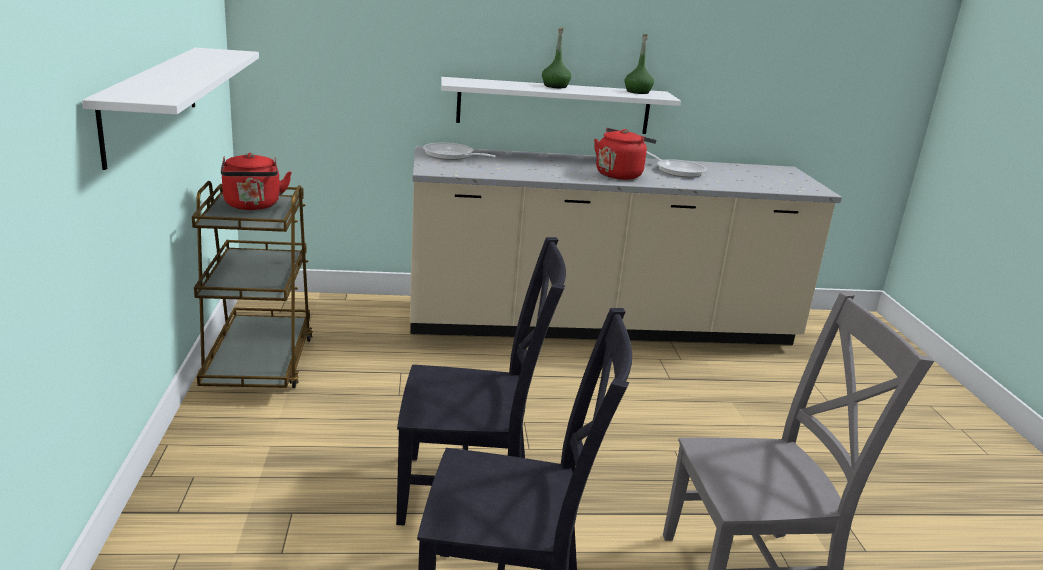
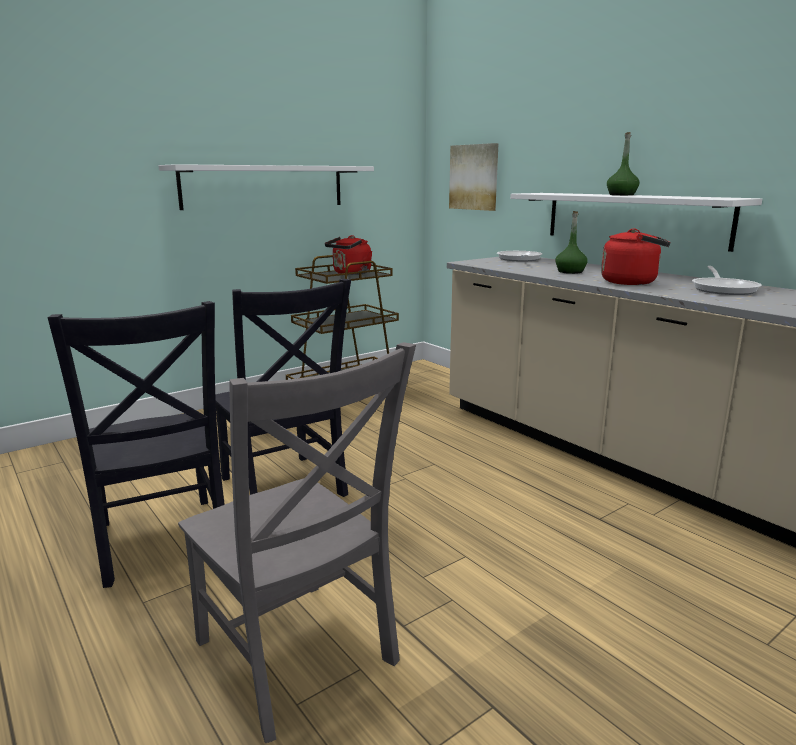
camera: 60 degrees right, 5 degrees down
green bottle [625,34,654,94] -> green bottle moved to [555,211,588,274]
none -> picture [449,143,499,211]

